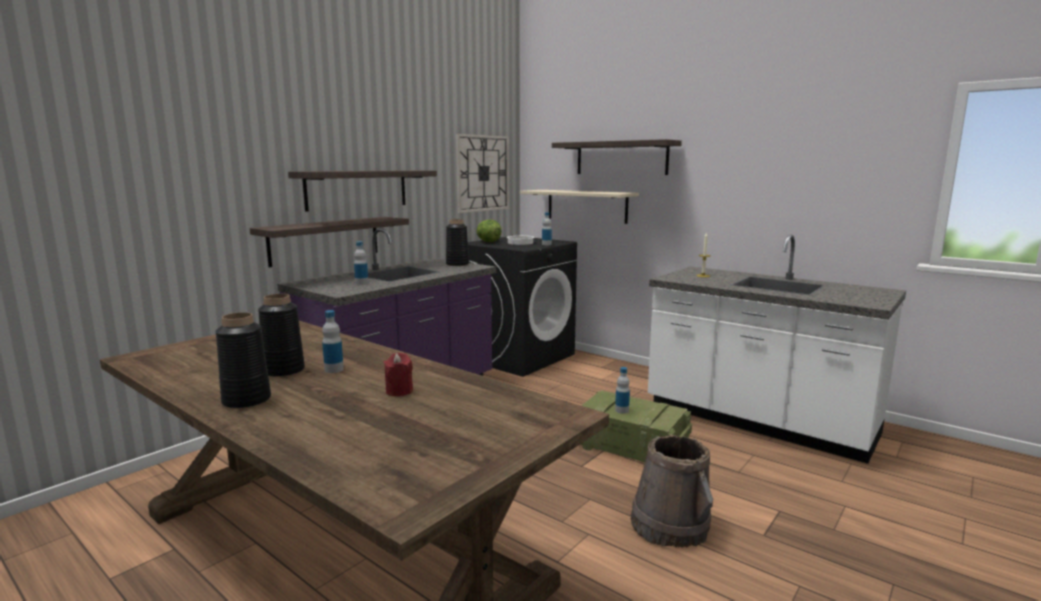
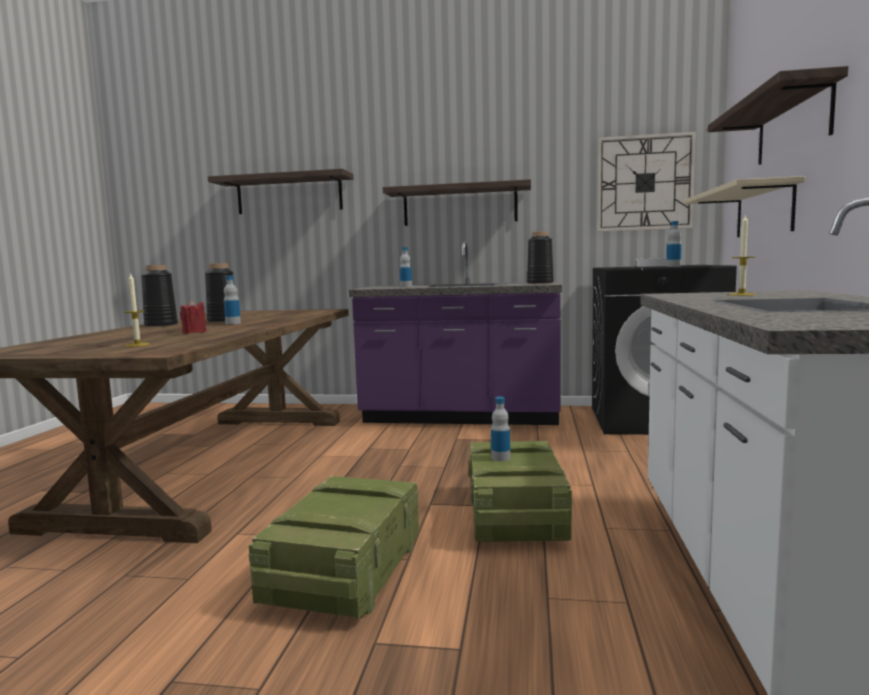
camera: 60 degrees right, 5 degrees down
shelf [250,217,409,267] -> shelf moved to [208,169,354,214]
lettuce [477,220,502,242] -> none
brown bucket [631,435,713,548] -> crate [249,476,419,619]
none -> candle [124,273,150,347]

